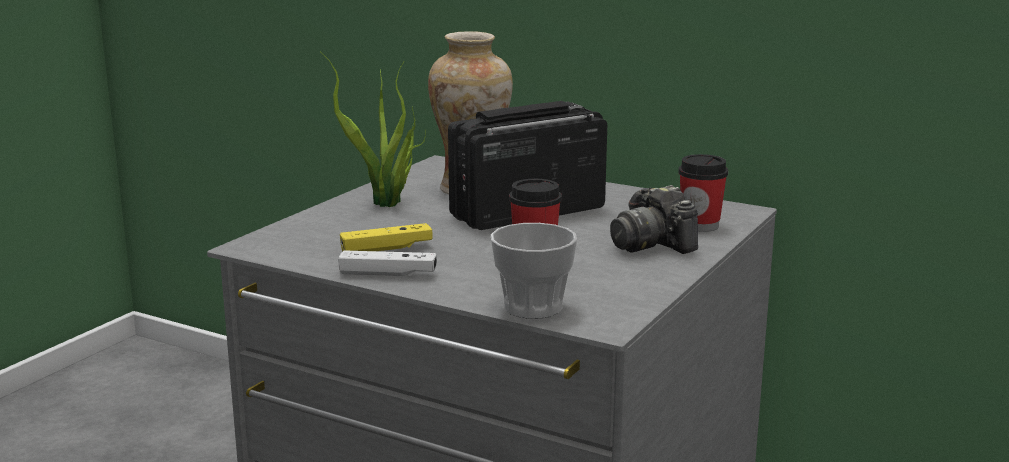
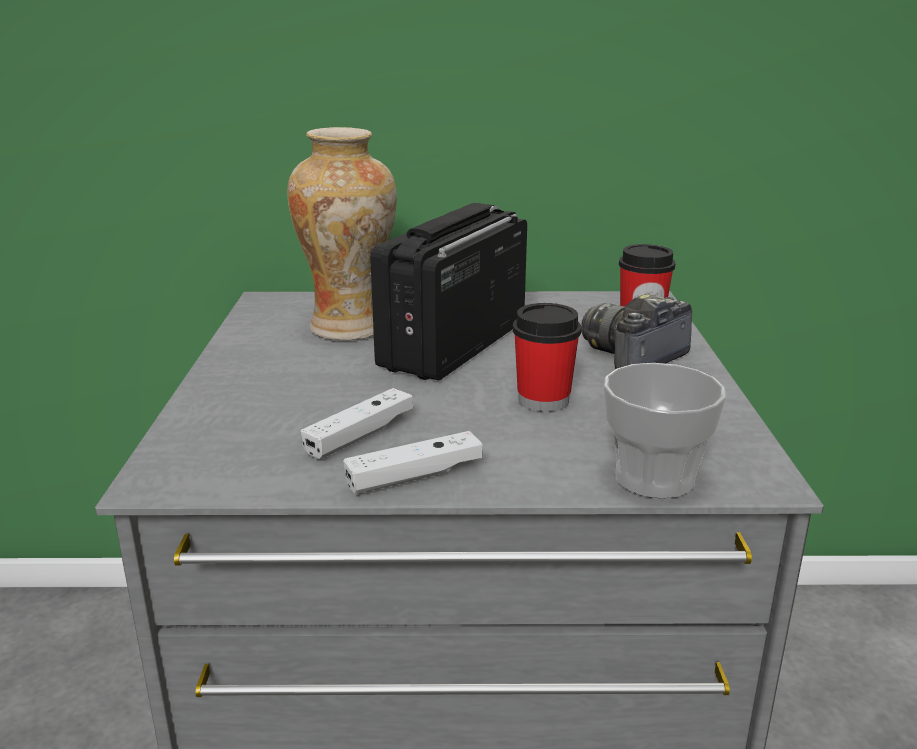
camera: 30 degrees left, 5 degrees up
potted plant [320,51,426,207] -> none
yellow game controller [340,223,433,251] -> white game controller [301,388,413,459]
camera [610,185,698,254] -> camera turned 105 degrees clockwise [581,294,692,369]

